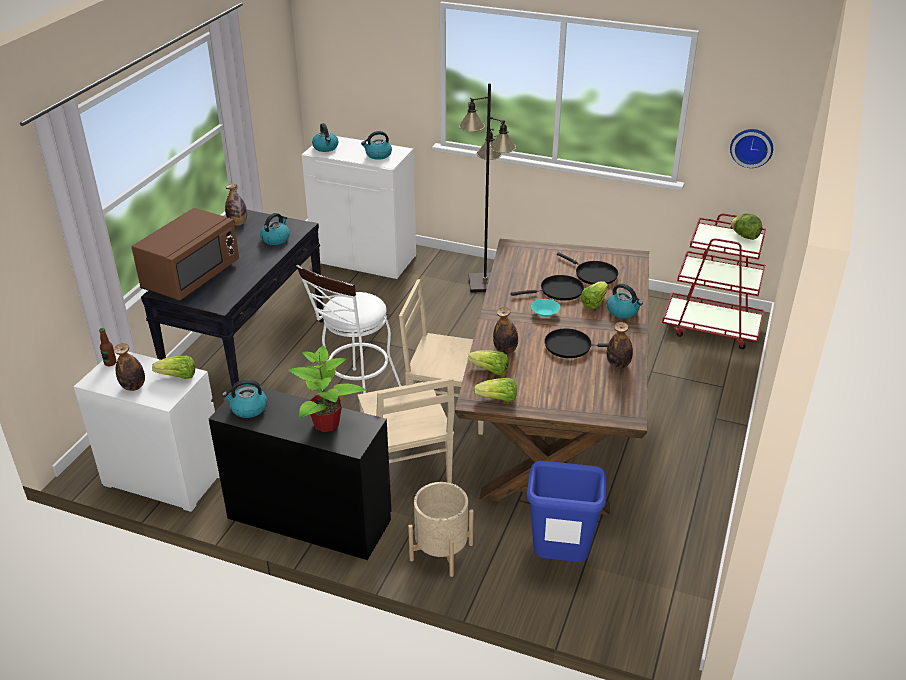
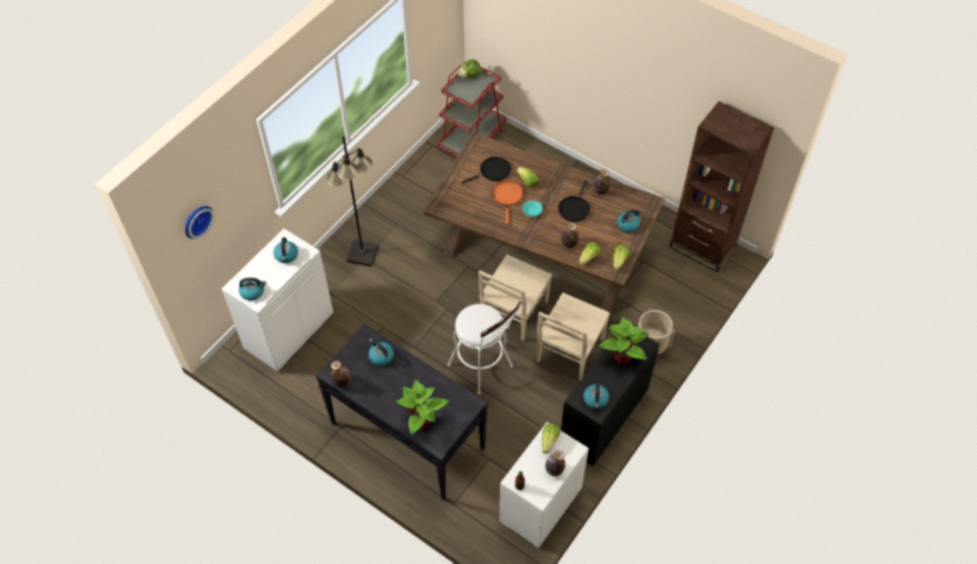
camera: 75 degrees left, 20 degrees up
brown microwave [132,208,239,300] -> potted plant [396,380,450,434]
beige chair [358,377,455,483] -> beige chair turned 120 degrees clockwise [537,292,610,381]
black frying pan [511,275,584,301] -> orange frying pan [492,180,523,224]
blue trash can [527,461,606,562] -> none
kettle [607,284,643,318] -> kettle moved to [617,209,642,233]
wall clock [730,129,773,168] -> wall clock moved to [185,206,214,239]
none -> brown bookcase [669,101,774,273]

